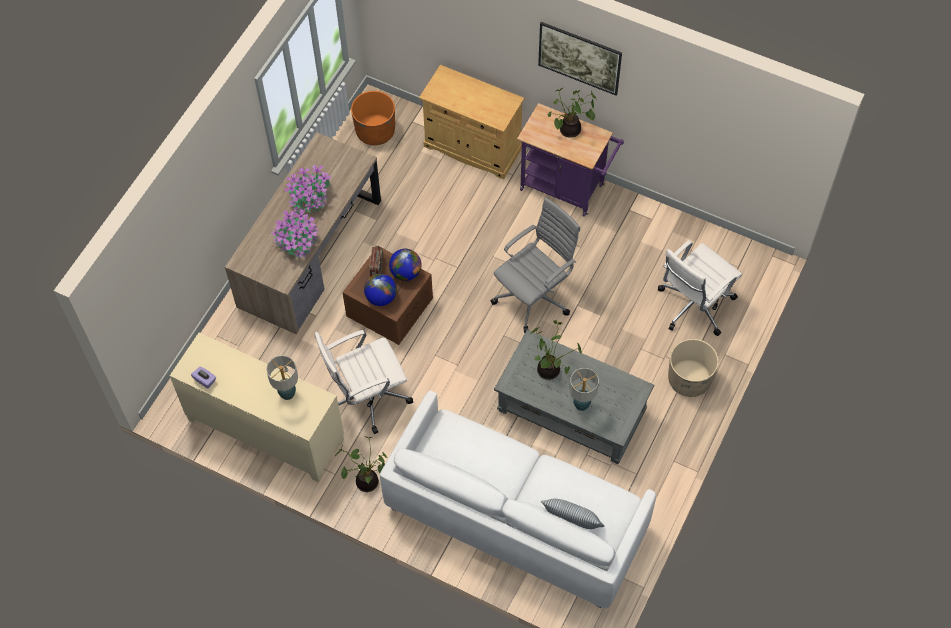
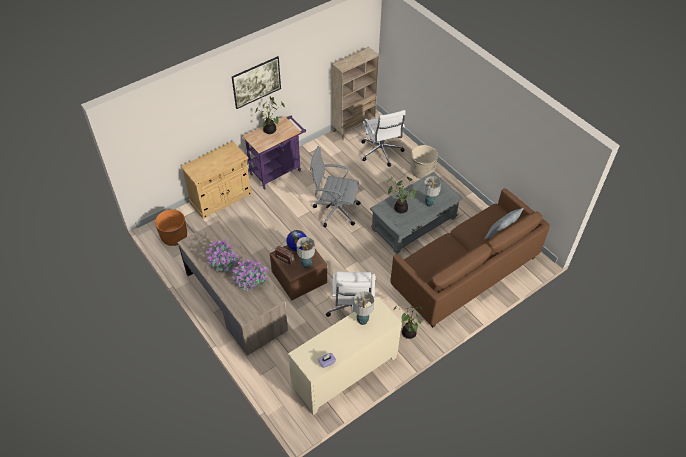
camera: 65 degrees left, 10 degrees down
globe [364,273,397,306] -> table lamp [296,237,315,268]
white sofa [380,391,656,609] -> brown sofa [391,188,550,328]
grey office chair [491,198,580,333] -> grey office chair turned 60 degrees counterclockwise [310,146,361,227]
none -> beige bookcase [332,47,379,140]

